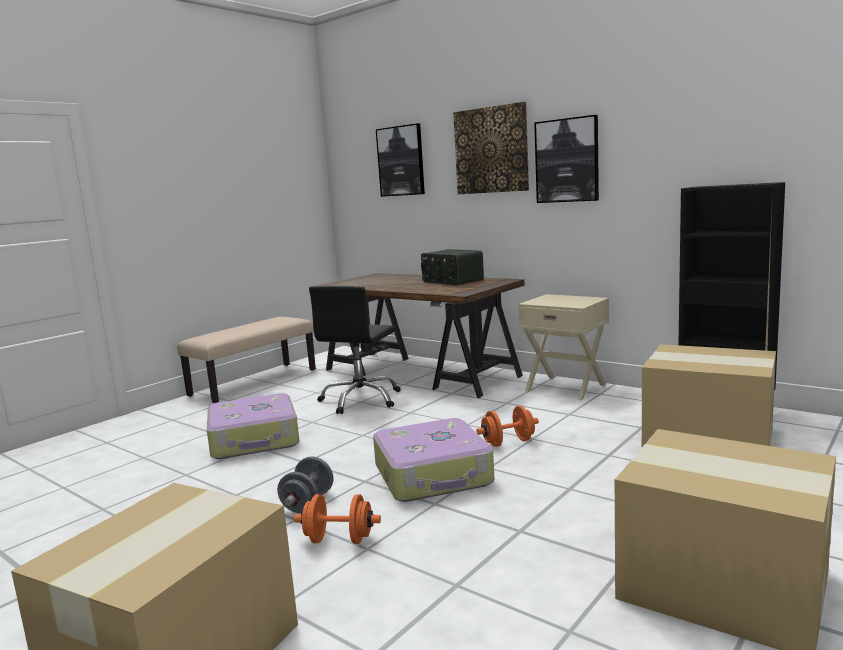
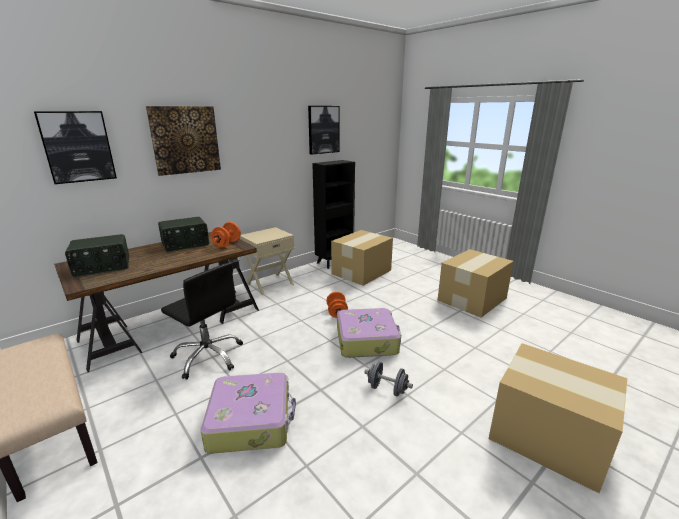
camera: 80 degrees left, 10 degrees up
orange dumbbell [294,494,381,544] -> orange dumbbell moved to [211,222,241,247]
picture [534,115,599,203] -> picture moved to [308,106,340,155]
none -> radio [65,234,129,277]

